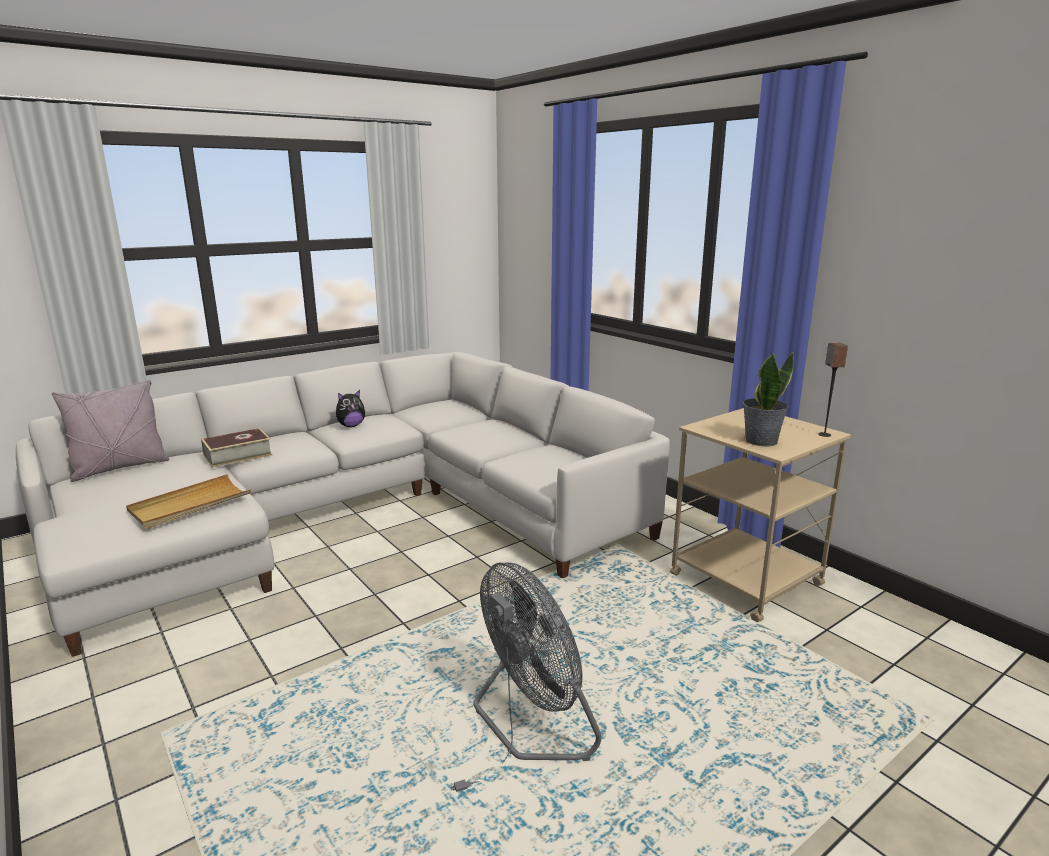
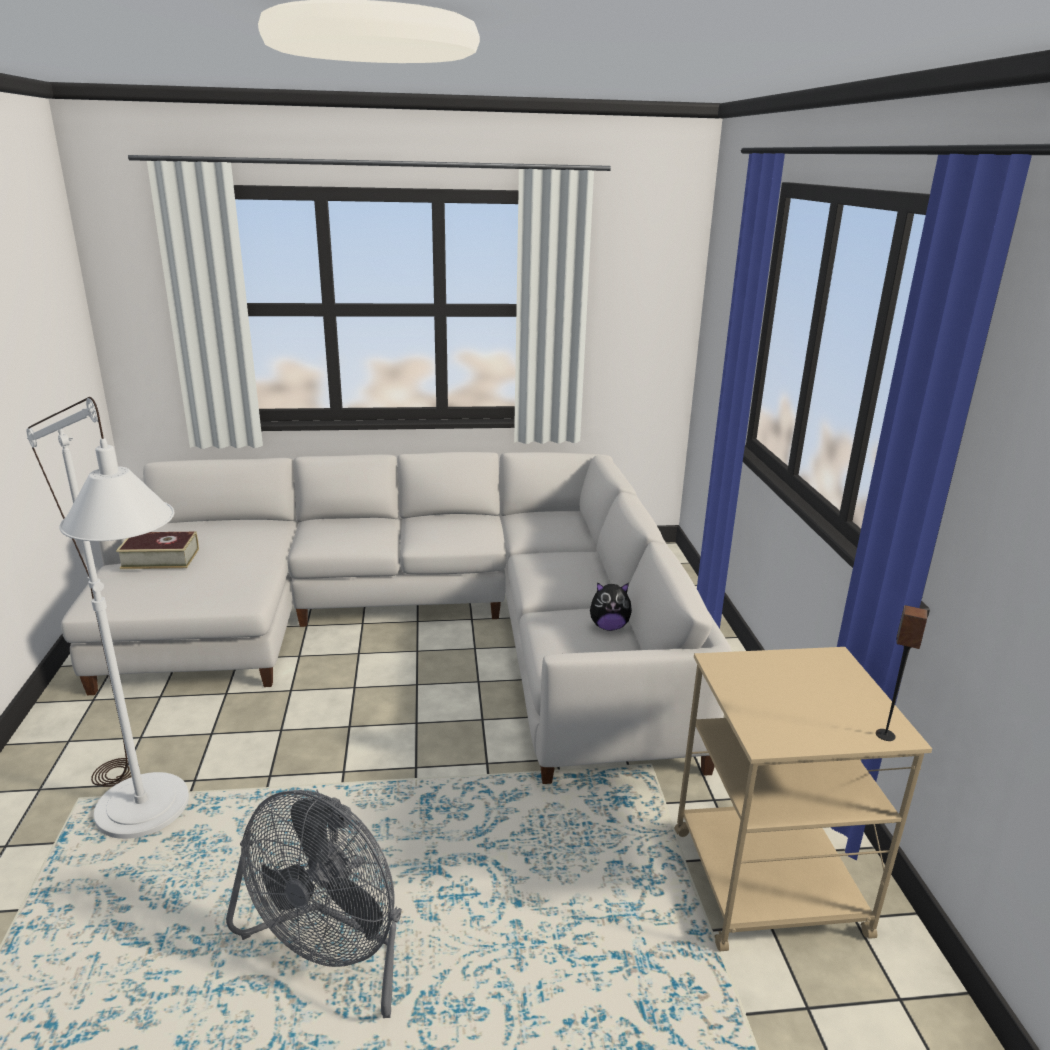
camera: 30 degrees right, 5 degrees up
purple pillow [52,380,170,482] -> none
beige tray [126,474,251,529] -> none
book [201,428,272,468] -> book moved to [116,532,199,569]
plush toy [336,390,365,427] -> plush toy moved to [590,582,632,631]
grey fan [452,562,601,792] -> grey fan turned 120 degrees clockwise [226,790,402,1018]
potted plant [743,352,794,446] -> none
none -> white floor lamp [27,397,189,839]

